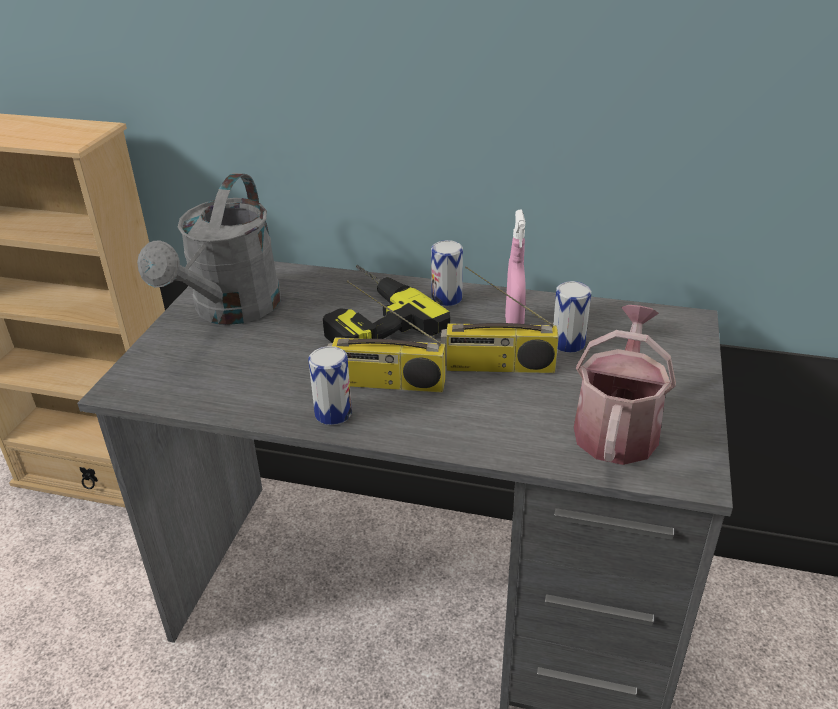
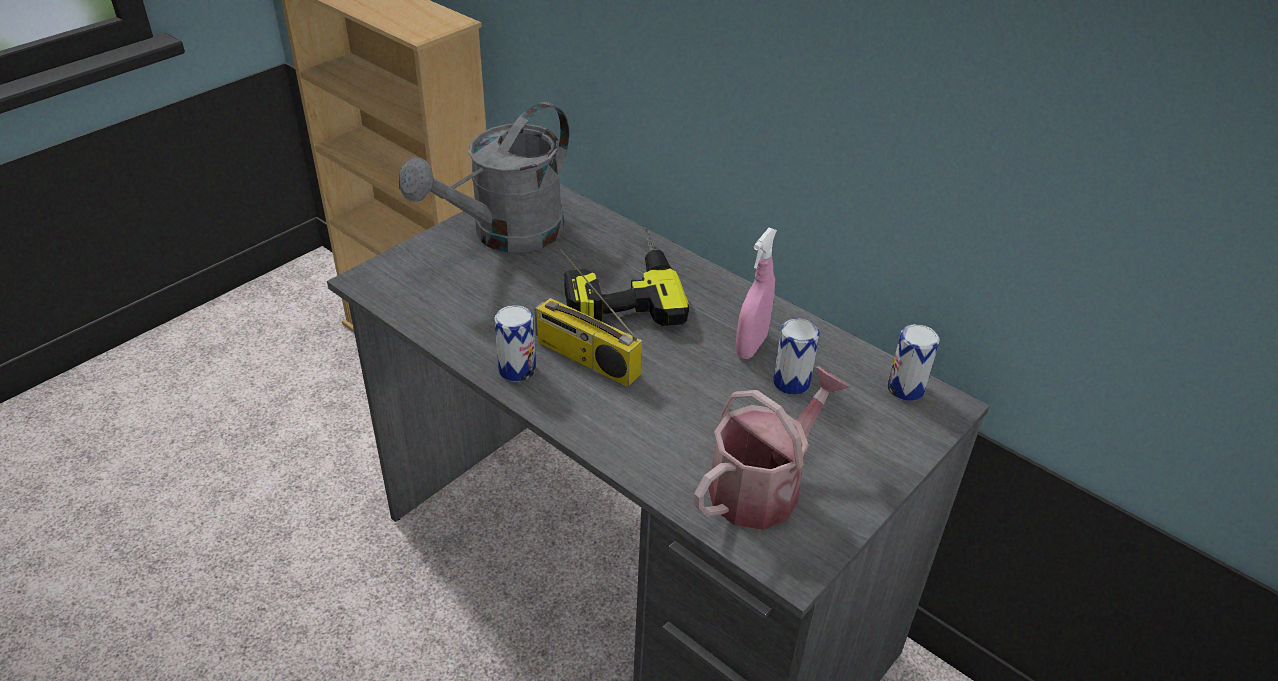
camera: 25 degrees right, 5 degrees up
can [431,240,463,306] -> can moved to [887,324,940,401]
radio [441,266,559,373] -> none

